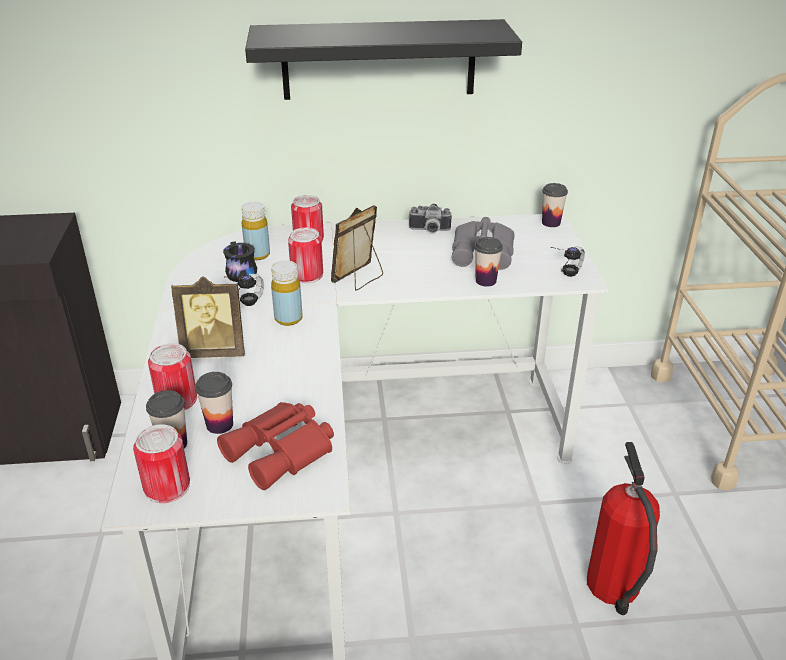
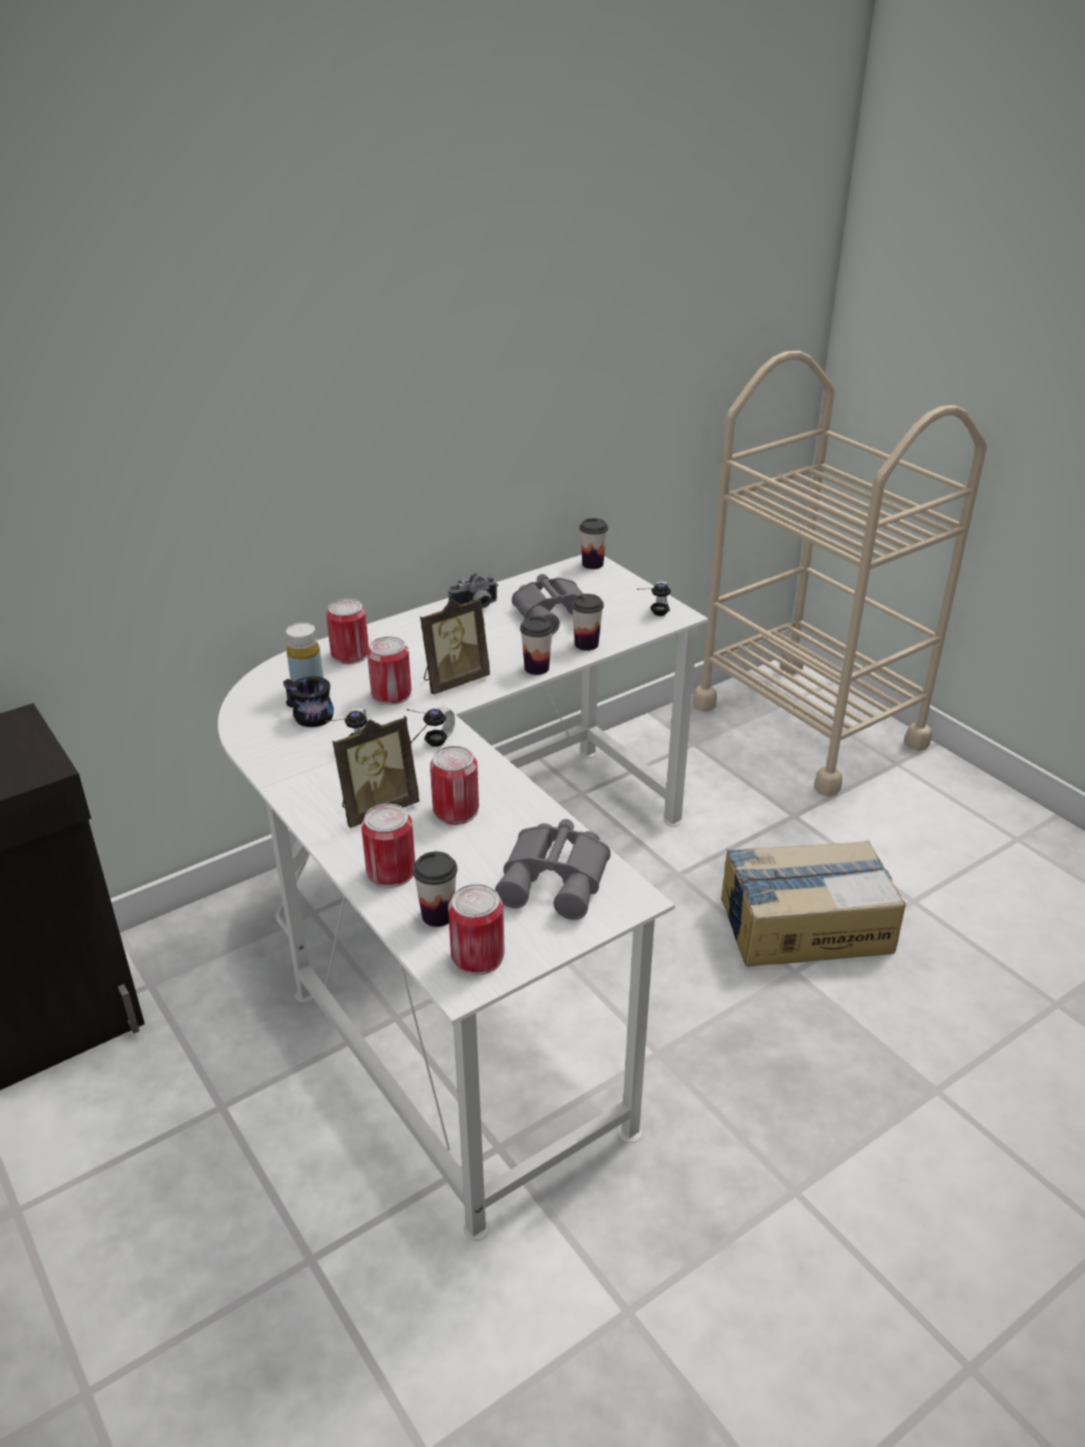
camera: 30 degrees left, 0 degrees up
cup [195,372,233,434] -> cup moved to [520,616,553,675]
red binoculars [217,402,334,490] -> grey binoculars [495,819,611,920]
black shelf [245,19,522,100] -> none
yellow bottle [271,260,303,326] -> headphones [407,706,455,747]
picture frame [331,205,383,291] -> picture frame turned 135 degrees counterclockwise [420,598,490,695]
fire extinguisher [587,442,660,615] -> cardboard box [721,840,906,967]
none -> can [430,746,479,825]

